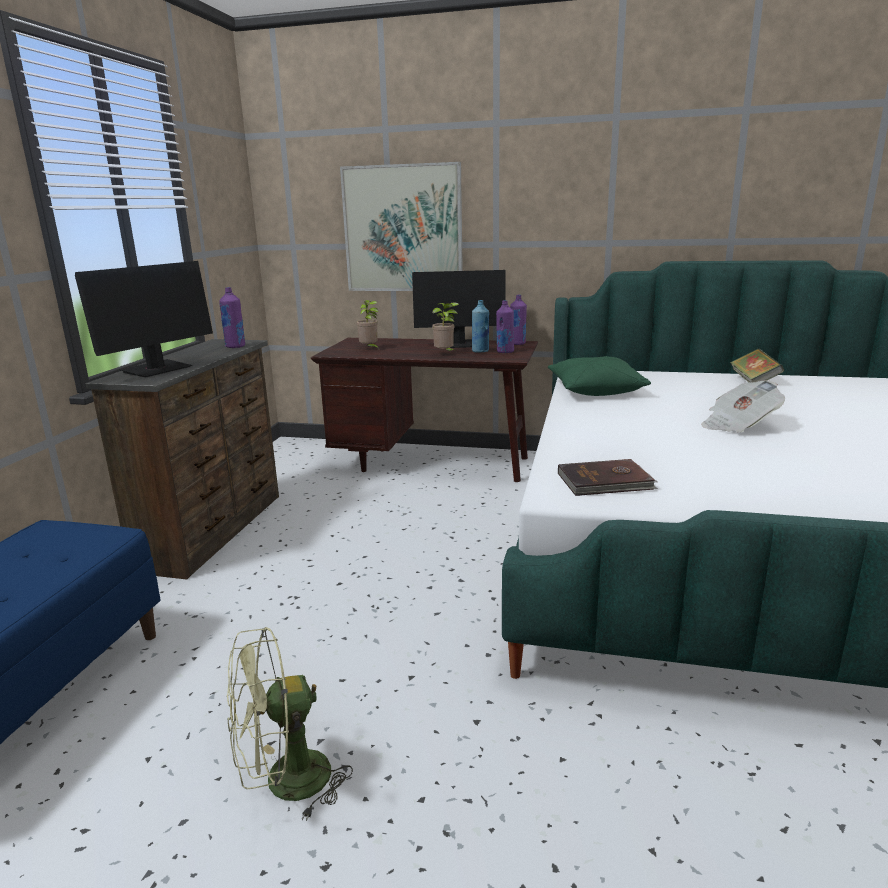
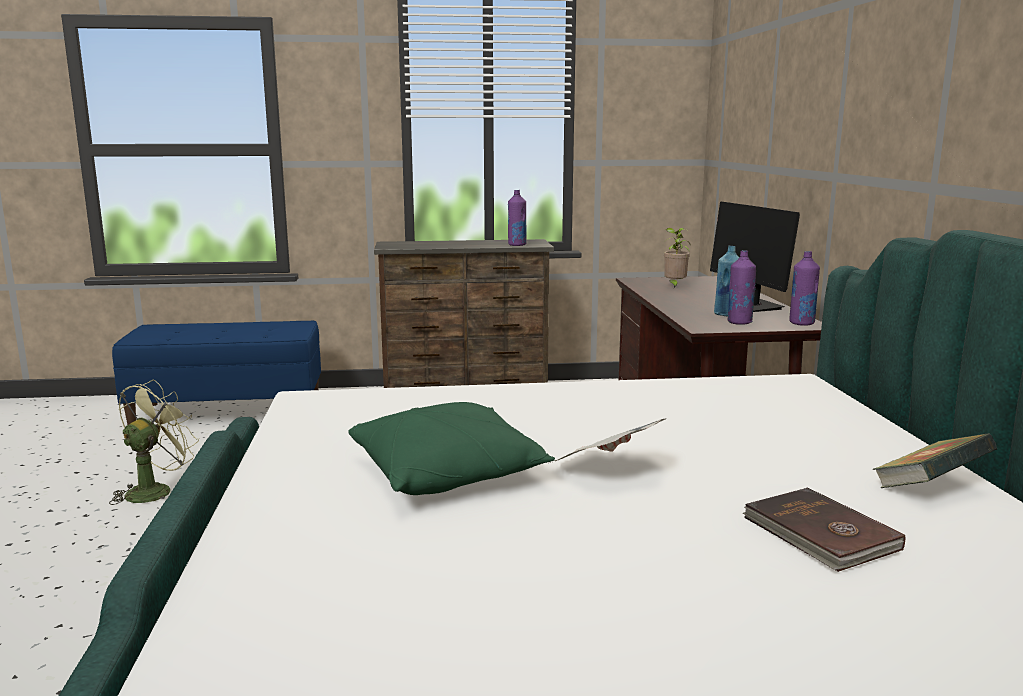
camera: 70 degrees right, 5 degrees down
monitor [75,261,213,377] -> none
green fan [227,627,353,821] -> green fan turned 75 degrees clockwise [109,380,199,505]
picture [340,162,463,291] -> none
potted plant [432,302,459,352] -> none
green pillow [548,356,651,396] -> green pillow moved to [348,402,555,495]
brown book [558,459,658,496] -> brown book moved to [743,487,906,572]

